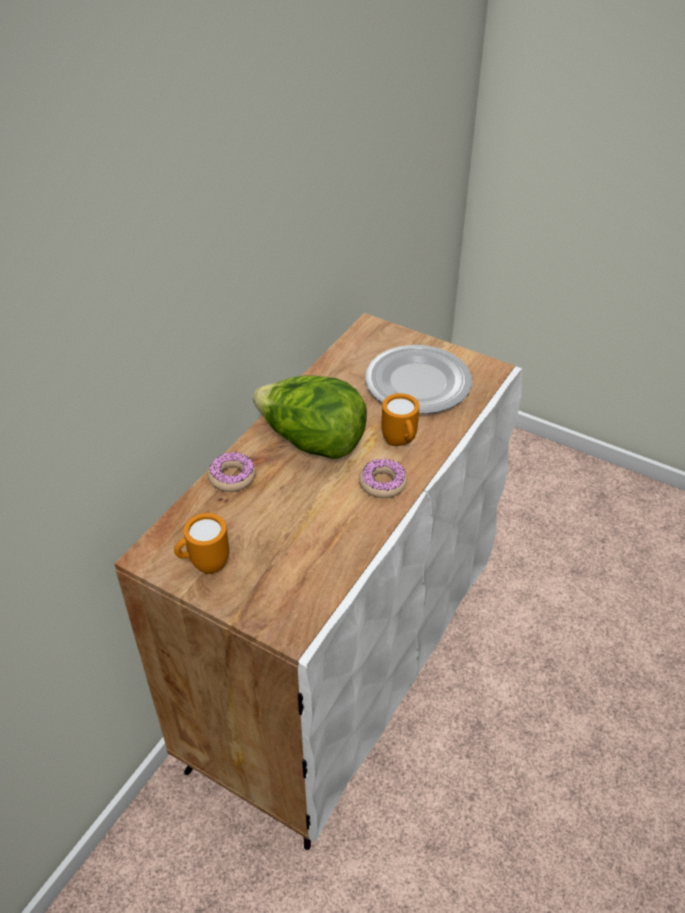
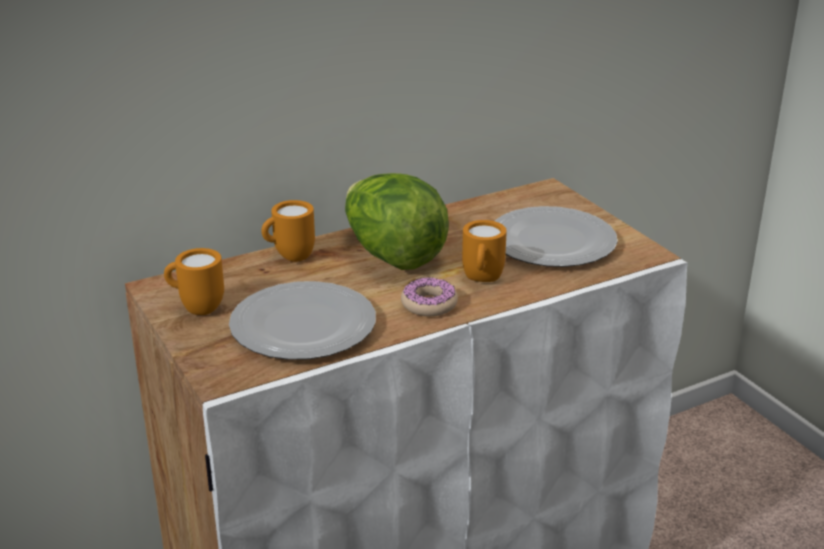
camera: 30 degrees right, 15 degrees down
donut [207,452,256,492] -> orange mug [261,200,315,262]
none -> plate [229,281,376,360]

